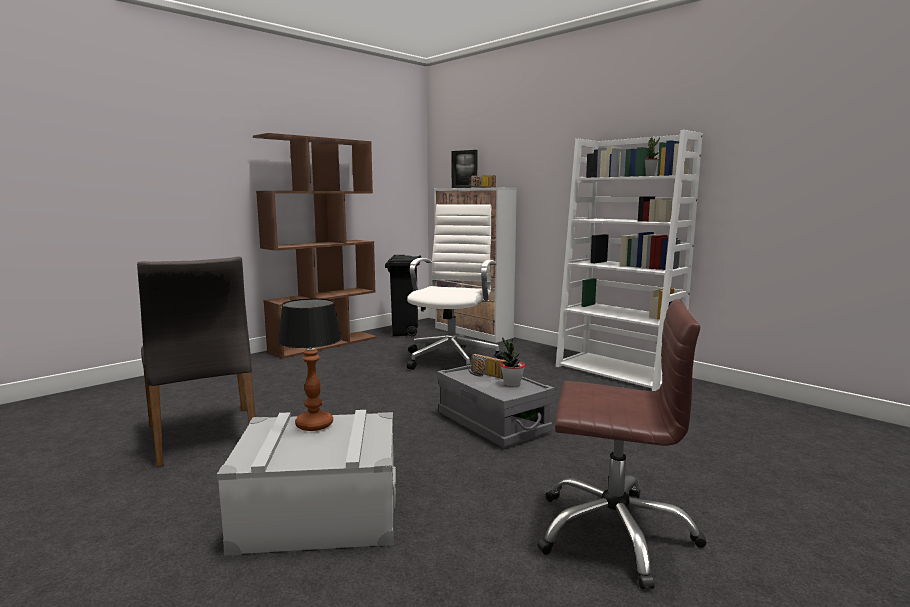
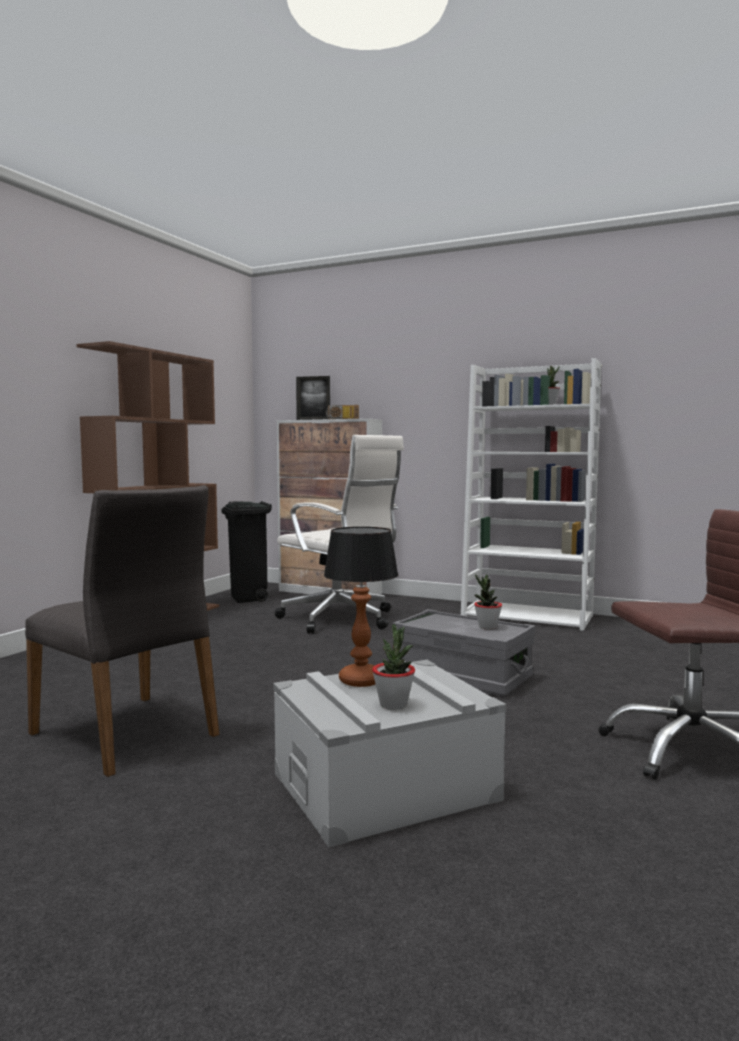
camera: 20 degrees left, 5 degrees down
white office chair [407,204,505,370] -> white office chair turned 135 degrees clockwise [274,435,404,634]
radio [468,354,506,379] -> none
none -> potted plant [372,624,415,710]

